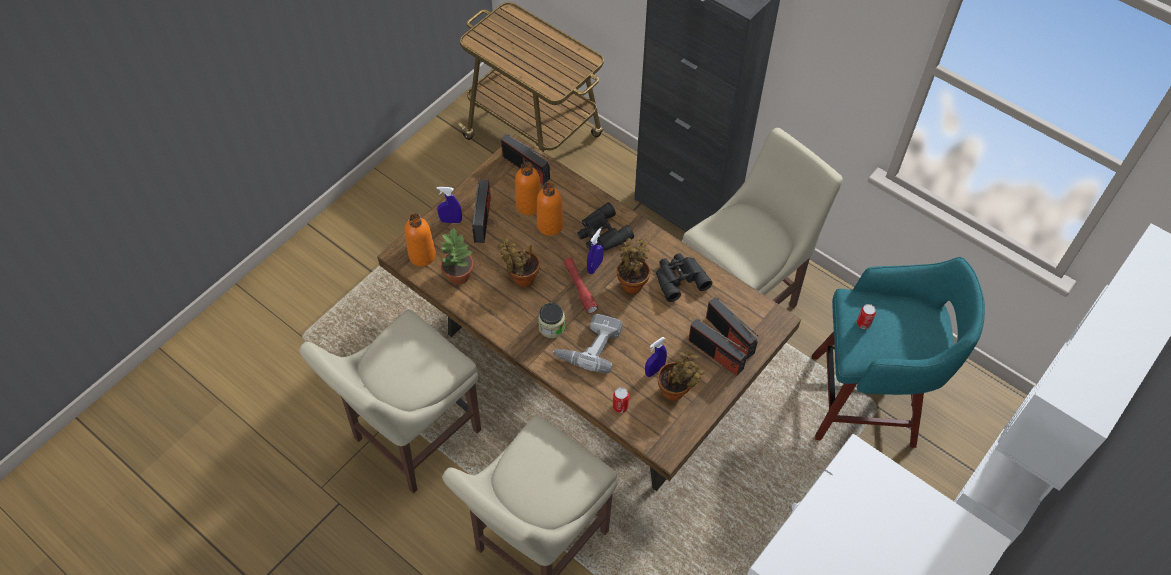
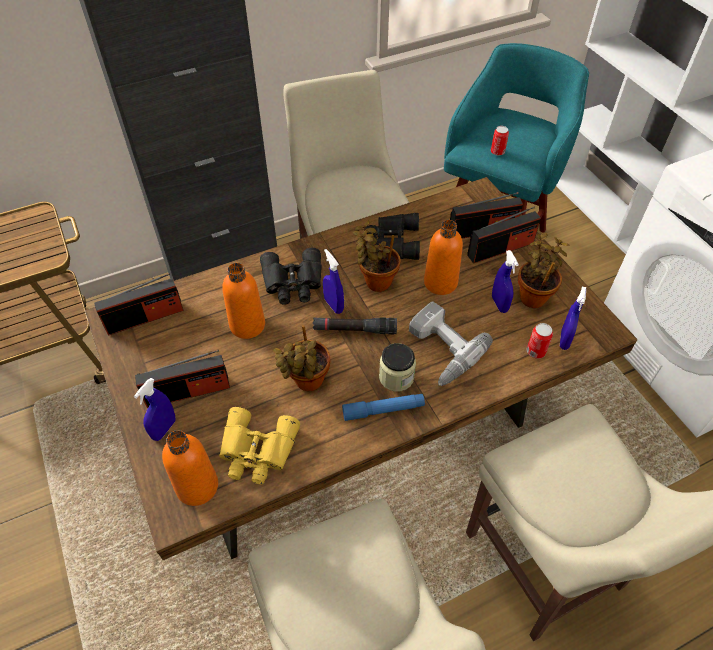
camera: 65 degrees left, 5 degrees down
potted plant [440,228,474,285] -> yellow binoculars [219,407,300,485]
radio [472,177,491,243] -> radio turned 135 degrees clockwise [135,350,230,408]
orange bottle [515,162,541,215] -> orange bottle moved to [424,220,463,295]
red flashlight [564,257,598,314] -> black flashlight [313,317,397,334]
none -> blue flashlight [342,394,425,421]
none -> blue spray bottle [560,287,586,350]

